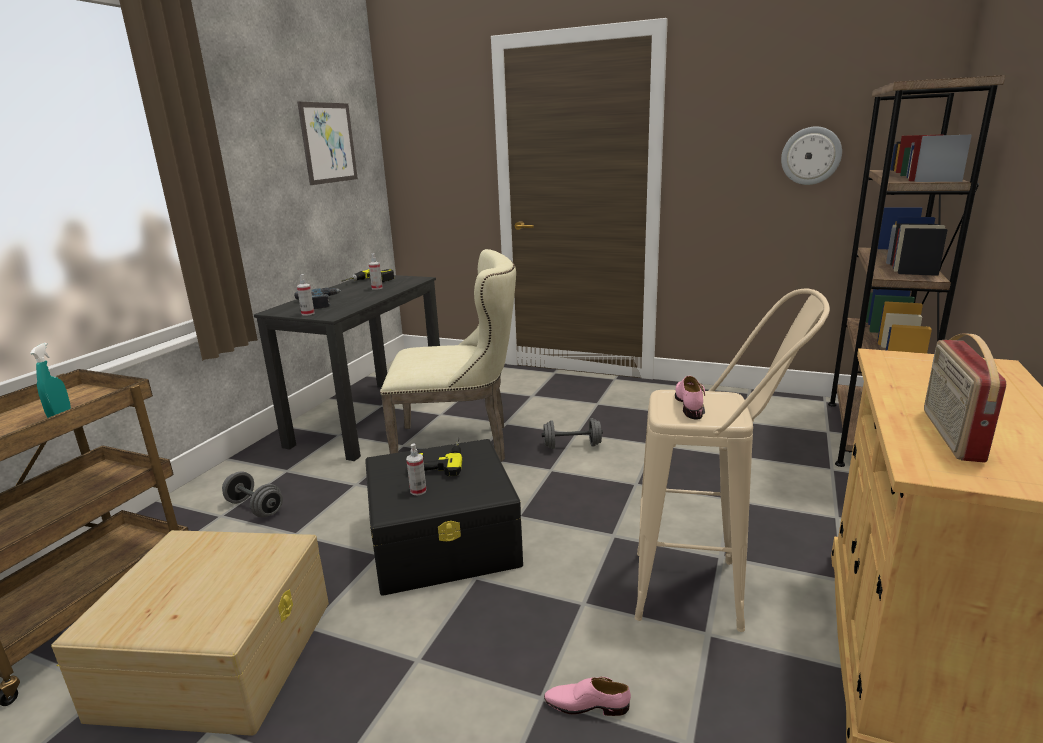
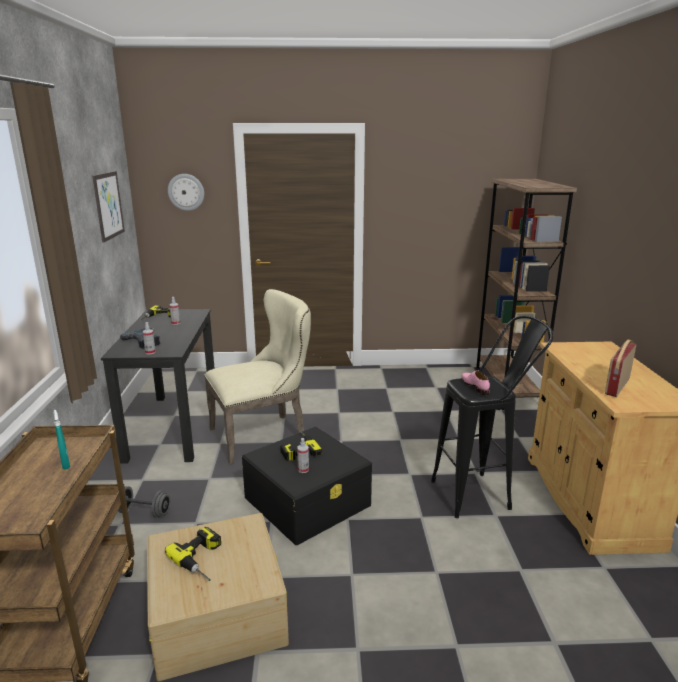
camera: 25 degrees left, 0 degrees up
grey dumbbell [542,418,603,449] -> none
pink shoe [544,677,631,716] -> none
beige stool [635,289,830,632] -> black stool [431,316,553,518]
wall clock [781,127,842,185] -> wall clock moved to [168,174,204,211]
radio [924,333,1006,463] -> radio turned 45 degrees clockwise [605,340,636,397]
none -> power drill [165,527,221,581]

